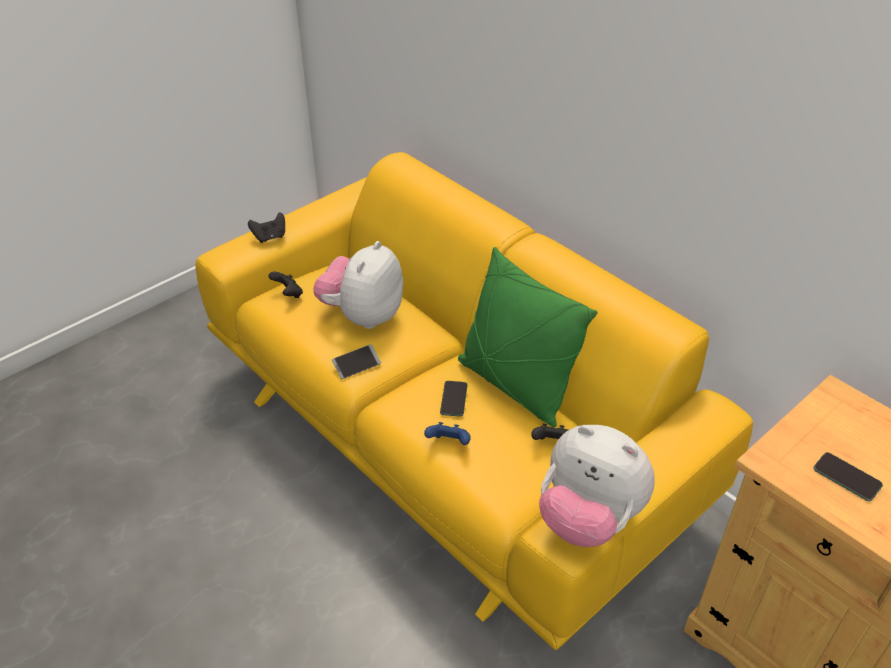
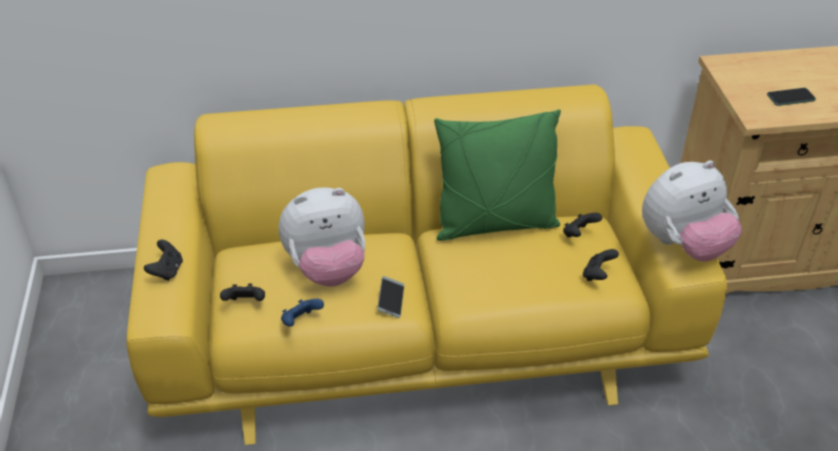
camera: 55 degrees left, 0 degrees up
plush toy [313,241,403,329] -> plush toy turned 75 degrees counterclockwise [279,187,366,287]
blue game controller [424,422,471,445] -> blue game controller moved to [281,299,324,327]
phone [440,381,468,417] -> none
none -> black game controller [583,249,619,281]

